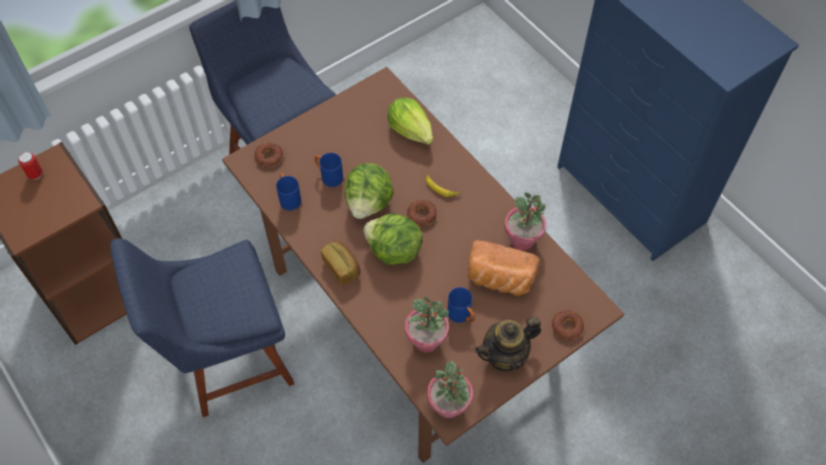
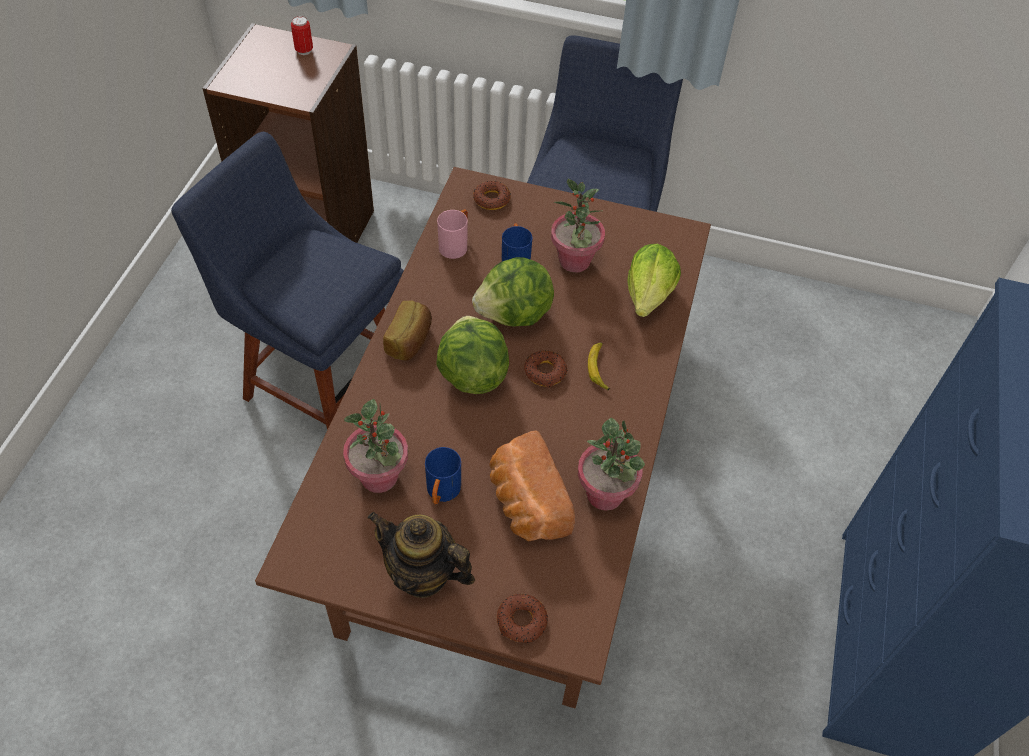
camera: 50 degrees right, 5 degrees down
blue mug [276,174,301,211] -> pink mug [437,210,468,259]
potted plant [427,361,473,418] -> potted plant moved to [551,179,605,273]

